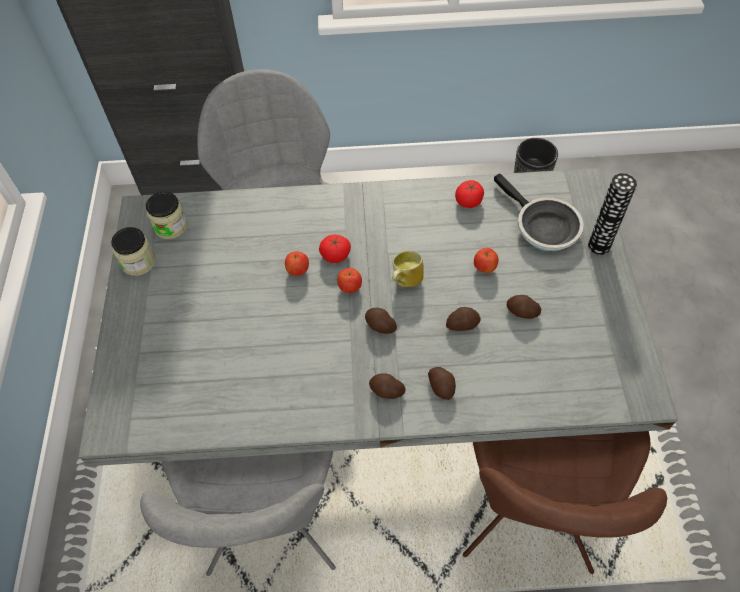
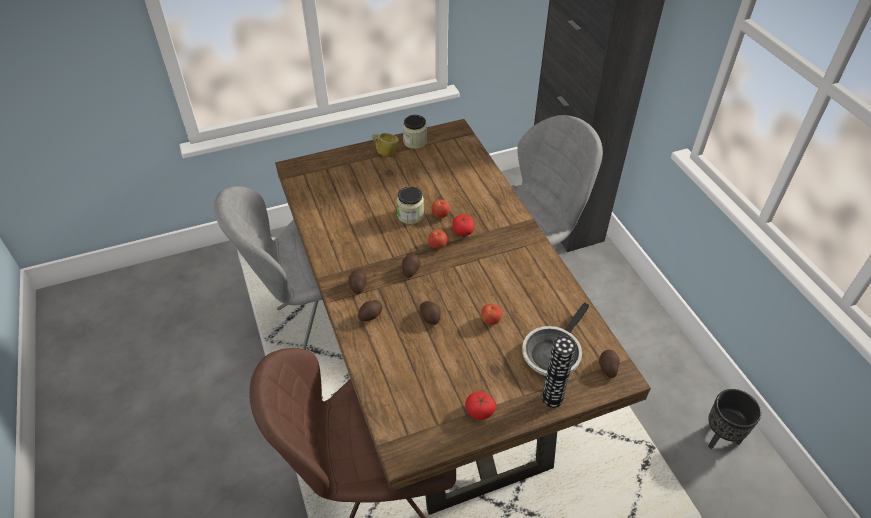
camera: 70 degrees right, 10 degrees down
grey dining table [79,168,678,466] -> brown dining table [275,119,651,515]
jar [146,192,188,239] -> jar moved to [397,186,424,224]
mug [392,251,424,287] -> mug moved to [372,133,399,157]
tomato [455,180,484,208] -> tomato moved to [465,391,496,420]
potato [507,295,541,319] -> potato moved to [599,350,620,378]

